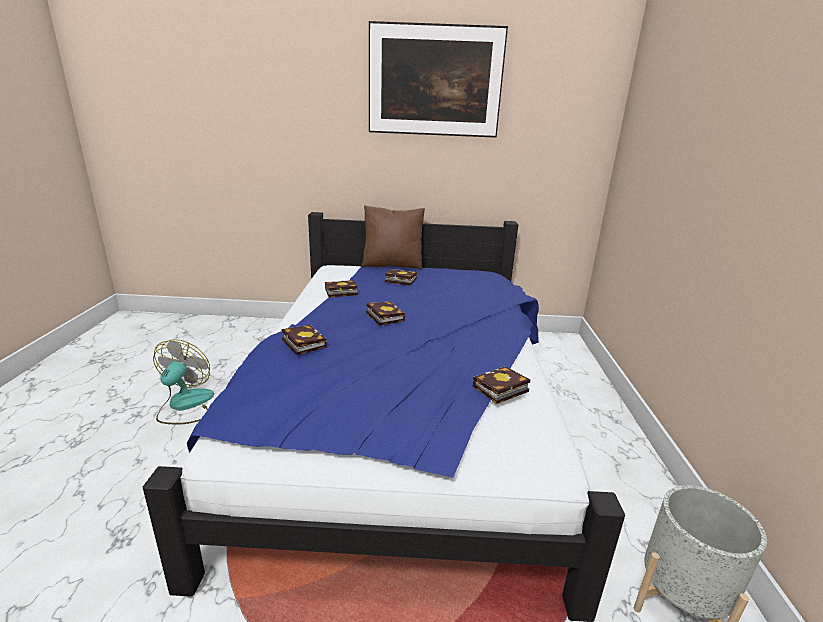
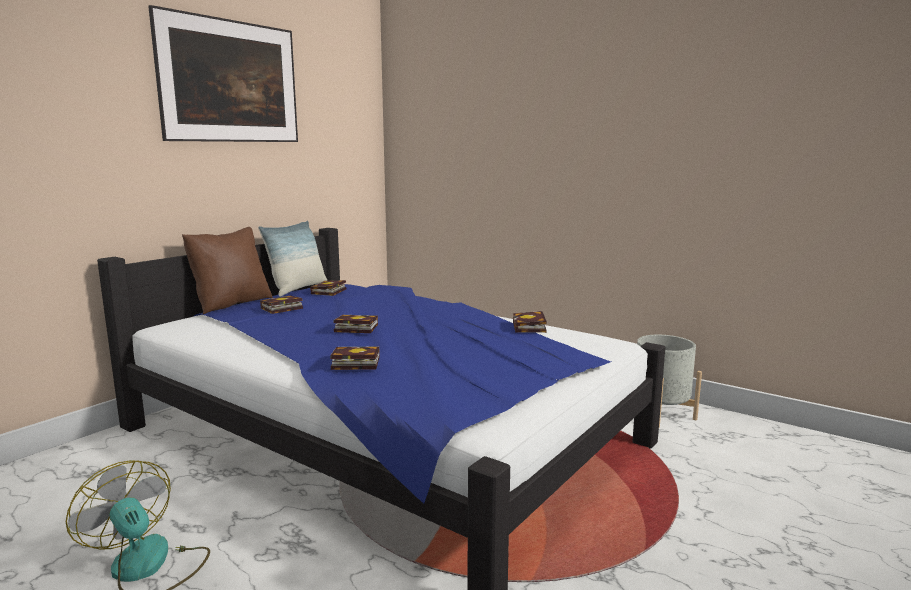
camera: 55 degrees left, 10 degrees down
book [325,280,358,298] -> book moved to [310,280,346,296]
none -> pillow [258,220,327,297]

